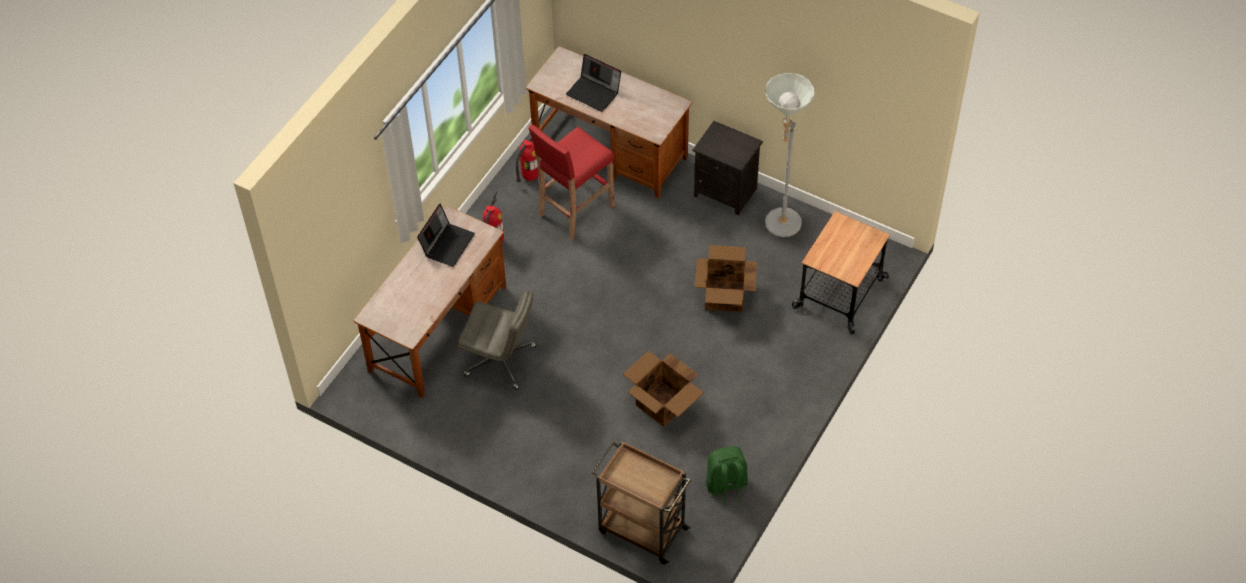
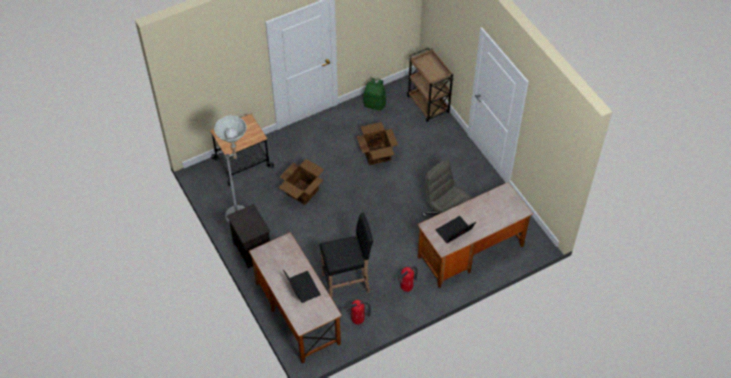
camera: 150 degrees left, 0 degrees up
red stool [528,124,615,241] -> black stool [320,213,373,300]

